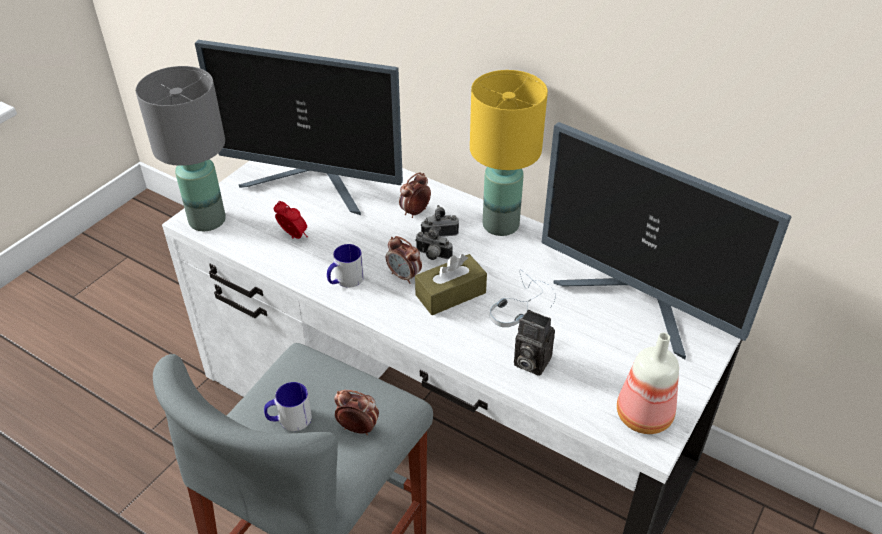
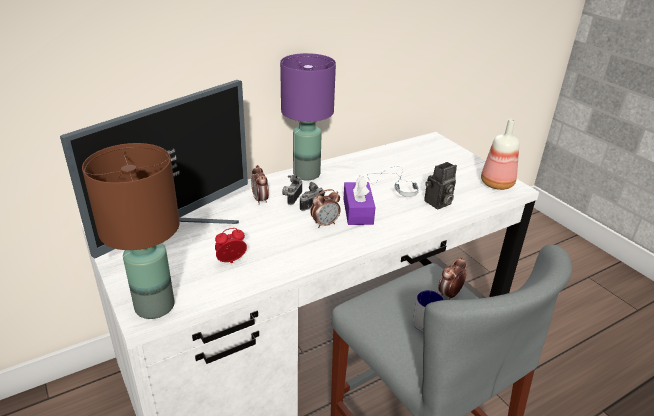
camera: 65 degrees left, 10 degrees down
grey table lamp [136,66,226,231] -> brown table lamp [82,143,180,319]
mug [327,244,364,288] -> none
brown tissue box [415,254,487,315] -> purple tissue box [344,175,375,225]
yellow table lamp [470,70,548,236] -> purple table lamp [280,53,336,180]
monitor [542,122,791,359] -> none

